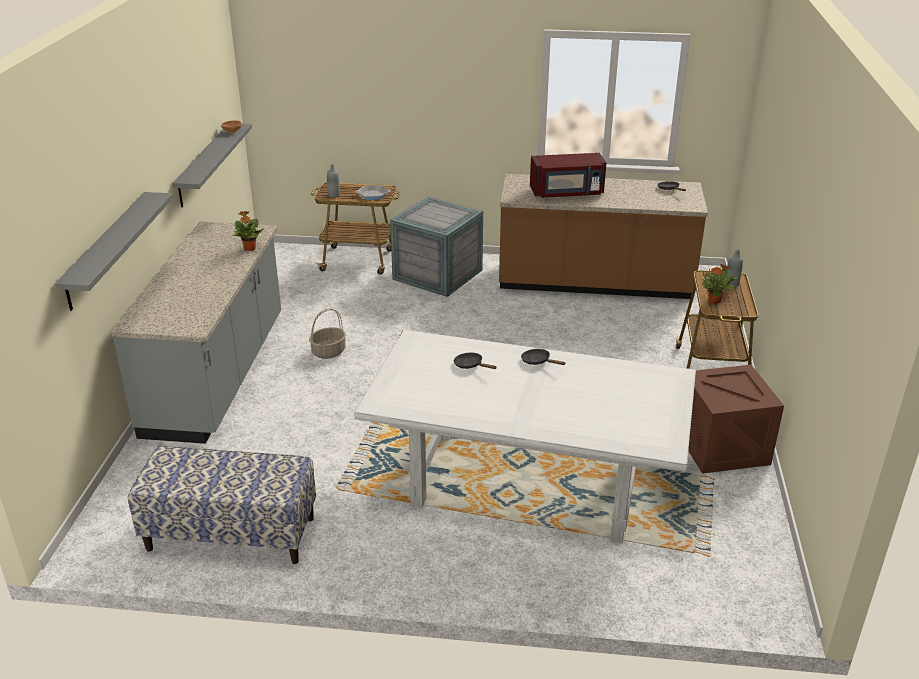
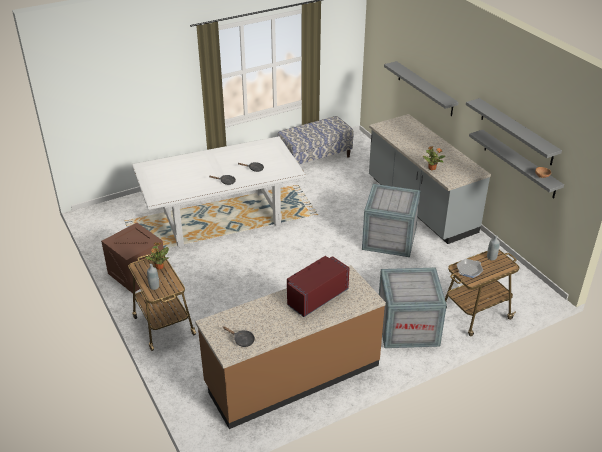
camera: 145 degrees right, 5 degrees up
basket [309,309,346,359] -> crate [362,184,421,257]
none -> grey shelf [466,98,562,165]

